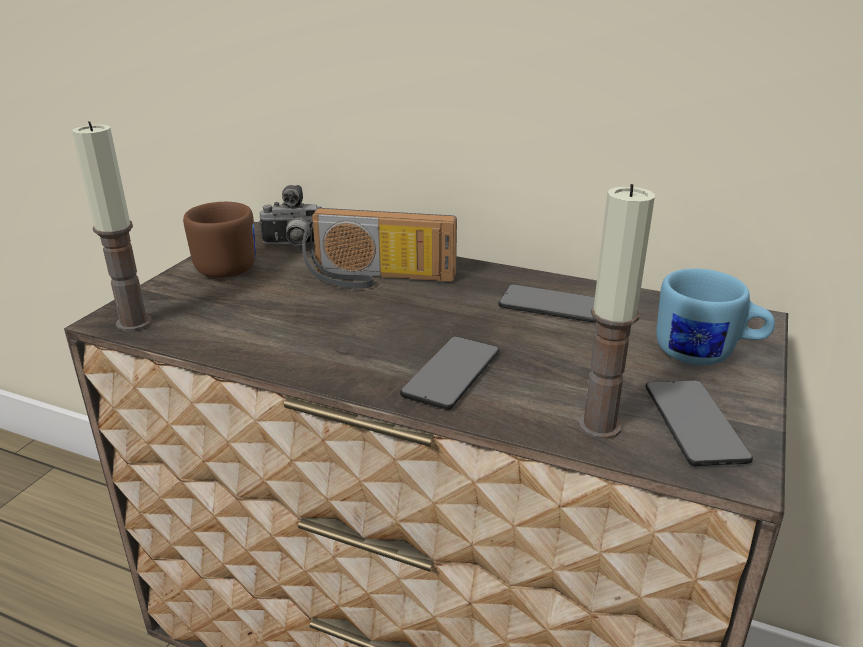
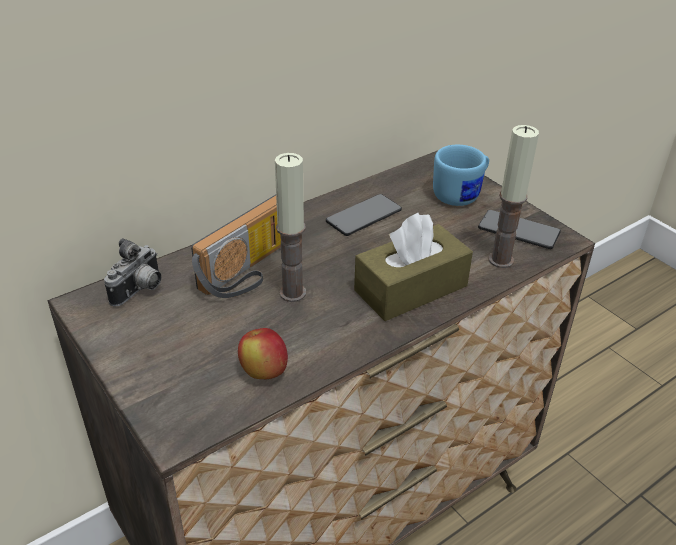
camera: 60 degrees left, 10 degrees up
candle [72,121,152,331] -> candle moved to [275,153,306,302]
brown mug [183,202,256,278] -> none
phone [400,336,499,410] -> brown tissue box [354,213,473,321]
none -> apple [238,328,288,379]

